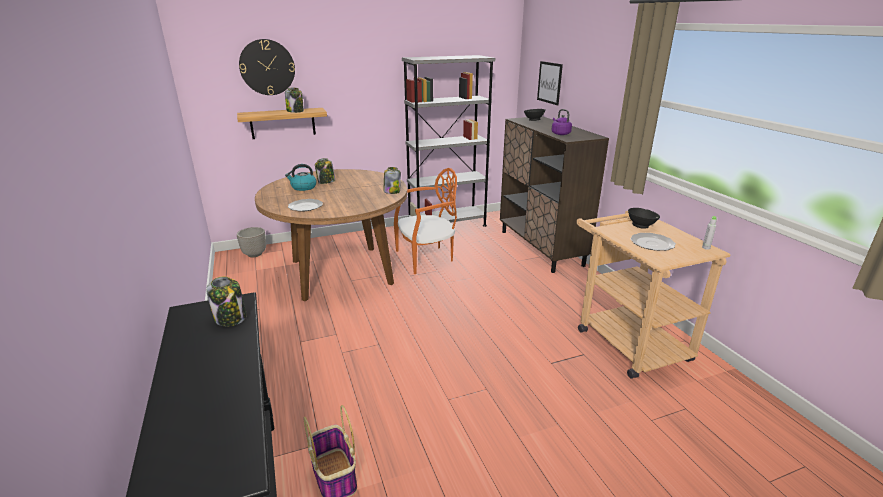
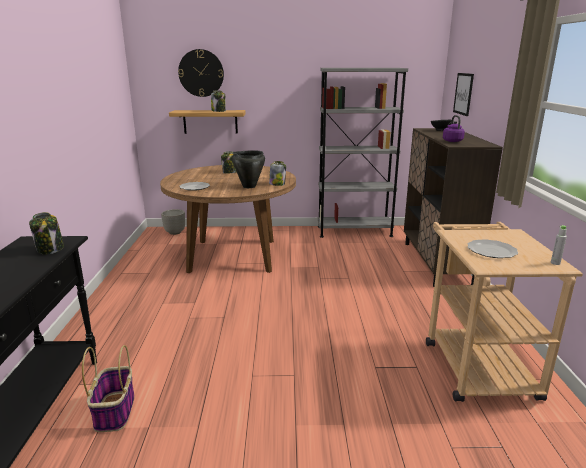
camera: 20 degrees right, 5 degrees down
kettle [285,164,317,191] -> none
orange chair [394,168,457,274] -> none
black bowl [628,208,660,229] -> none
none -> black cooking pot [232,150,265,188]

